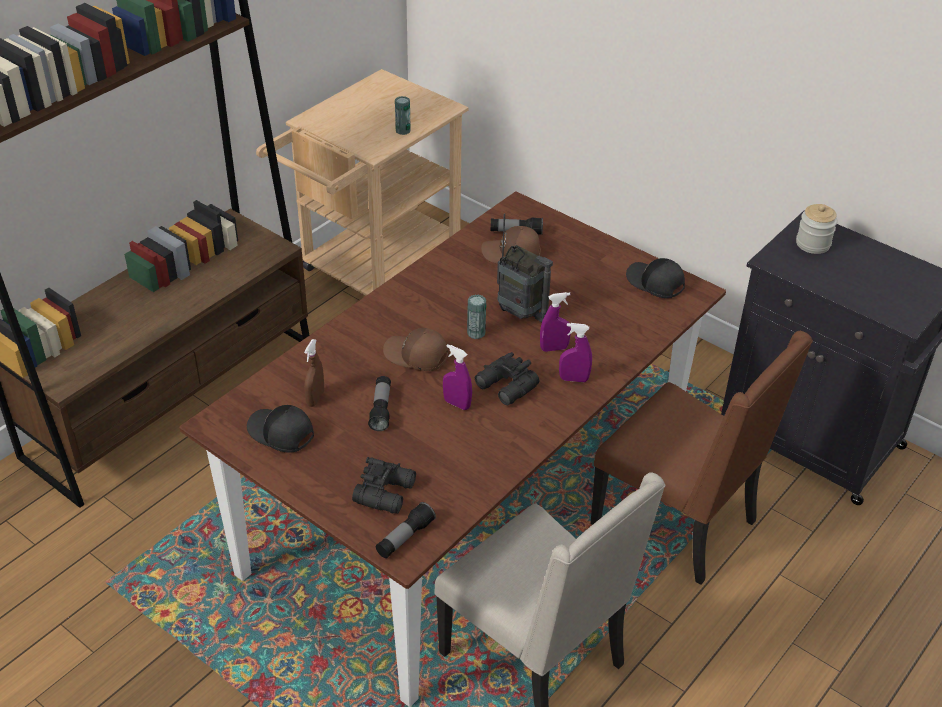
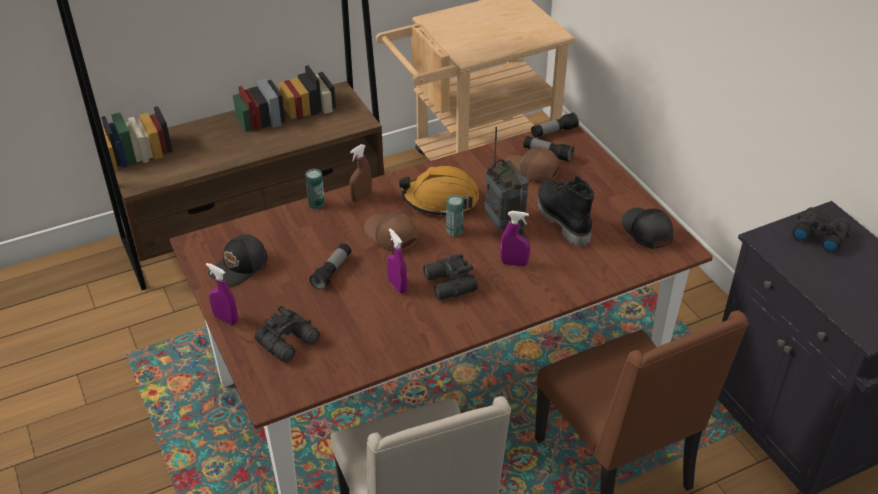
camera: 25 degrees right, 0 degrees up
black cap [247,405,314,453] -> black cap turned 105 degrees counterclockwise [208,234,268,286]
brown spray bottle [304,339,324,407] -> brown spray bottle moved to [350,144,372,202]
flashlight [376,502,436,558] -> flashlight moved to [531,112,579,138]
can [395,96,411,135] -> can moved to [305,169,325,209]
purple spray bottle [559,323,592,382] -> purple spray bottle moved to [206,263,238,325]
jar [796,204,838,254] -> black binoculars [793,207,850,253]
none -> orange hard hat [399,166,479,217]
none -> black boot [537,176,594,246]

